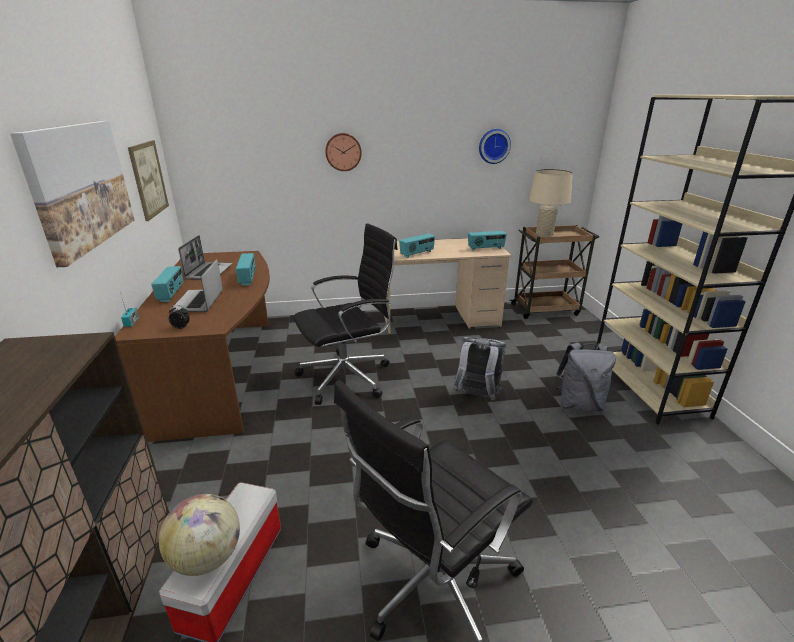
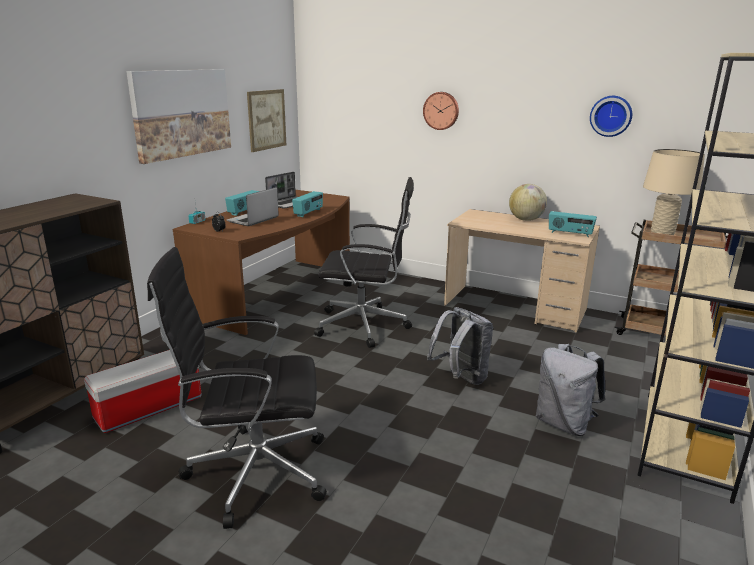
camera: 35 degrees right, 5 degrees down
globe [159,494,240,576] -> globe moved to [509,184,547,221]
radio [399,234,435,258] -> none

